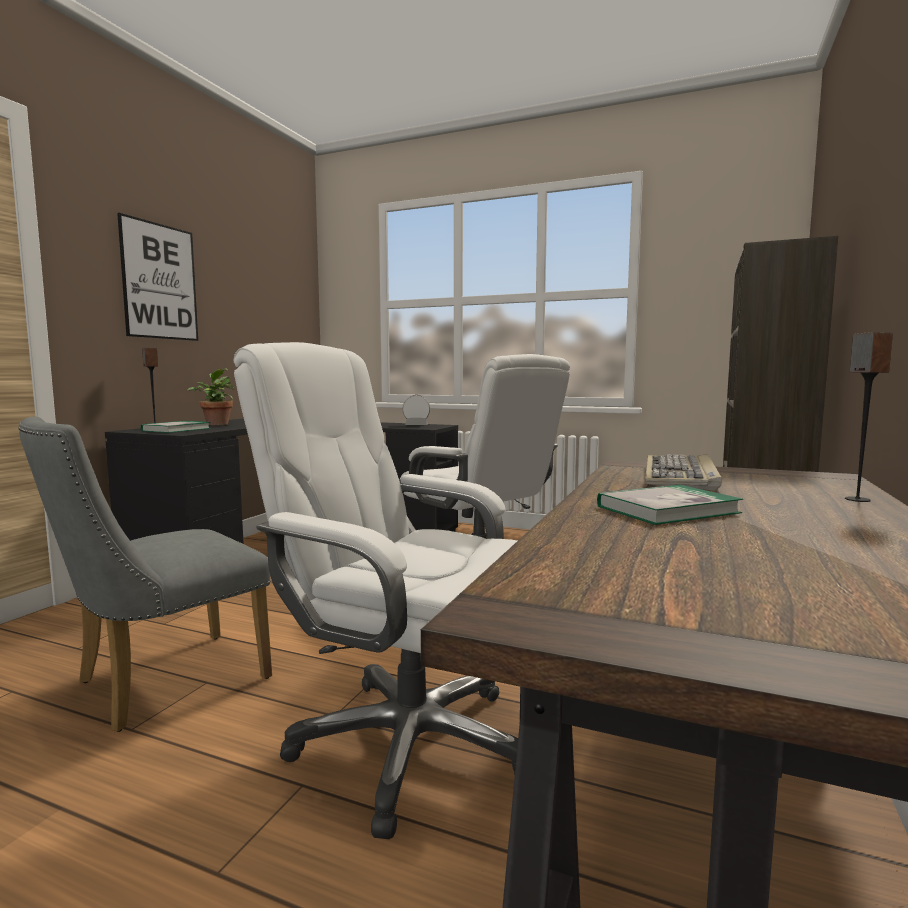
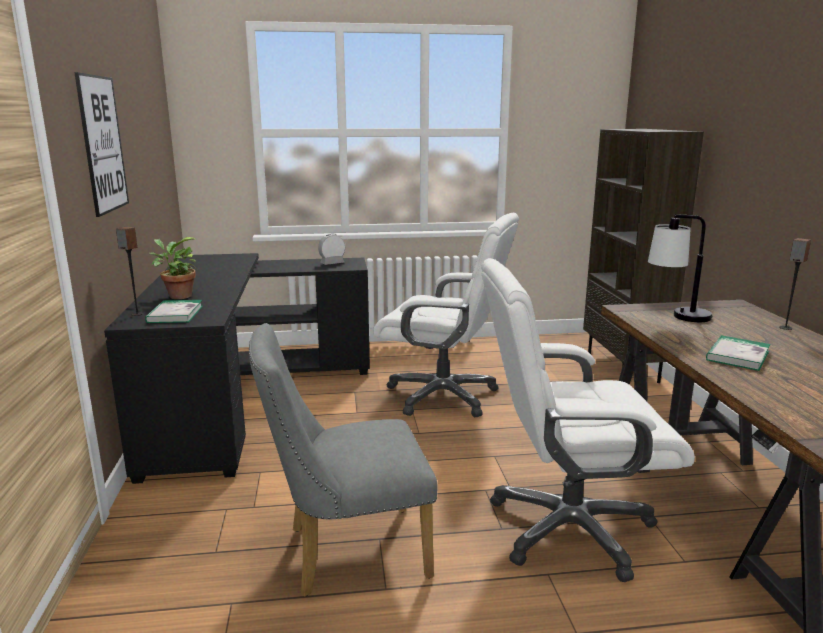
camera: 30 degrees left, 10 degrees up
grey chair [18,417,272,732] -> grey chair turned 60 degrees clockwise [249,323,438,597]
keyboard [645,454,722,491] -> table lamp [648,214,712,322]

